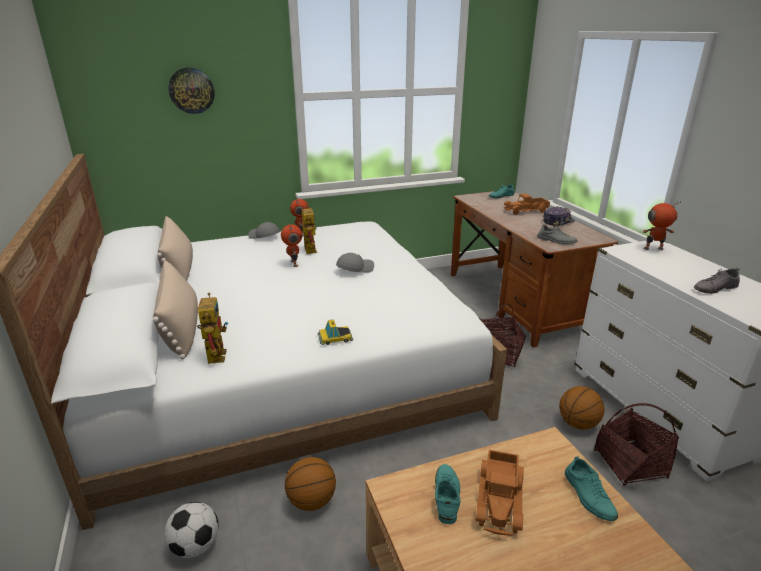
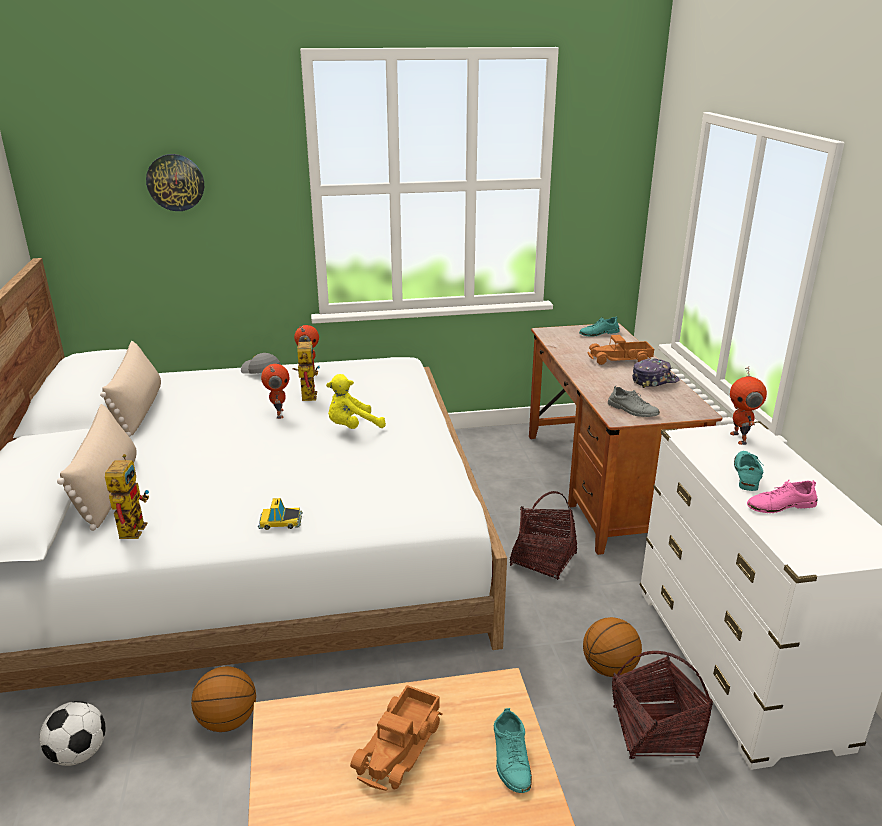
camera: 10 degrees right, 0 degrees up
grey cap [336,253,374,272] -> yellow plush toy [326,374,386,429]
turquoise shoe [435,464,461,524] -> turquoise shoe moved to [734,451,764,491]
toy robot [643,201,681,250] -> toy robot turned 105 degrees counterclockwise [730,367,767,445]
grey shoe [694,268,740,294] -> pink shoe [747,480,818,513]

